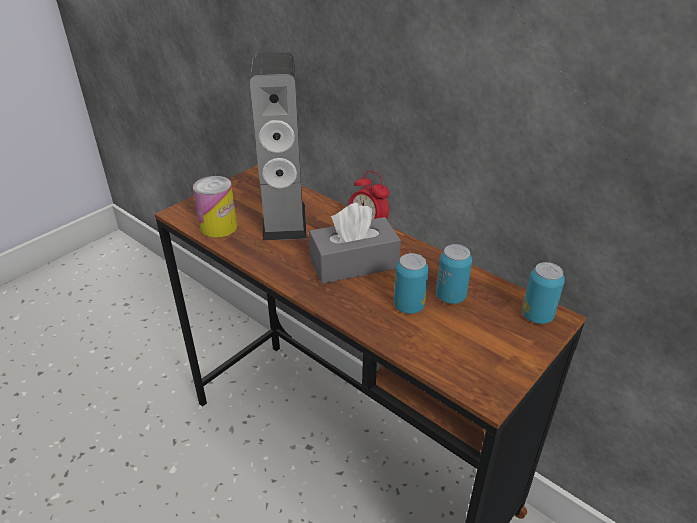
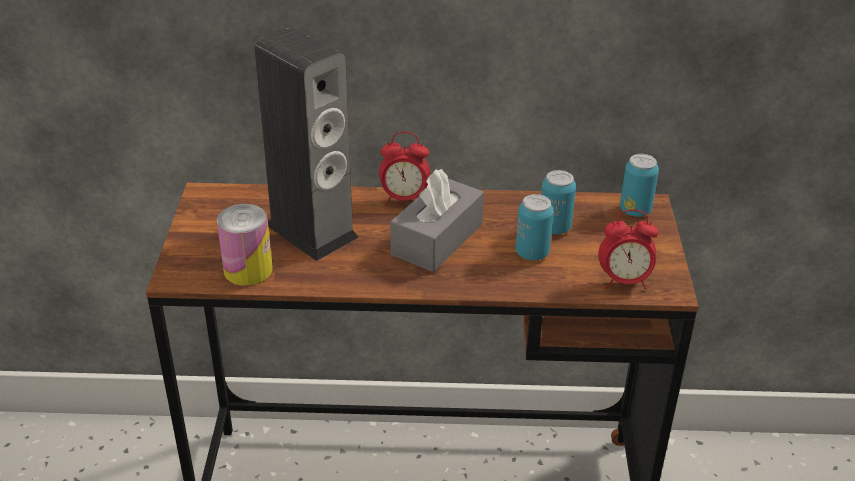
camera: 40 degrees left, 0 degrees up
none -> alarm clock [598,210,658,289]

